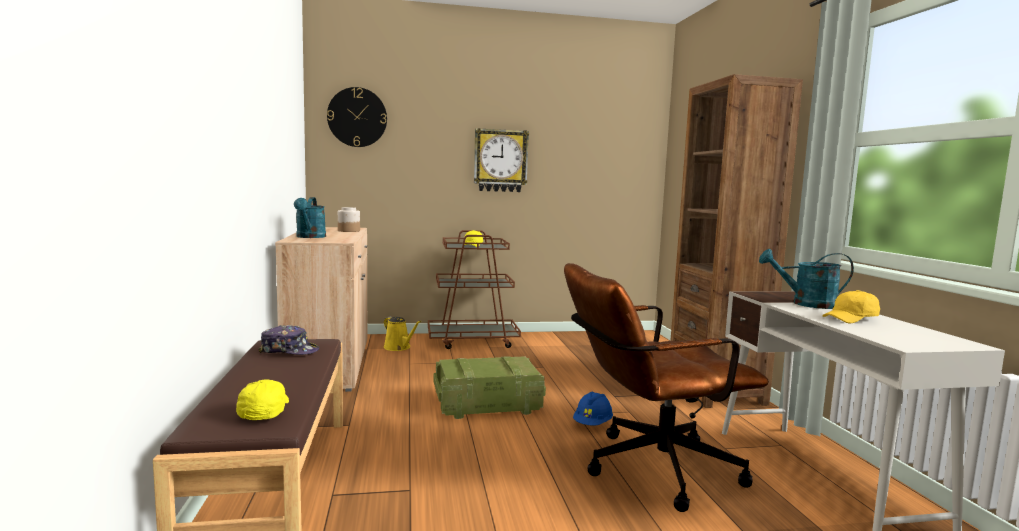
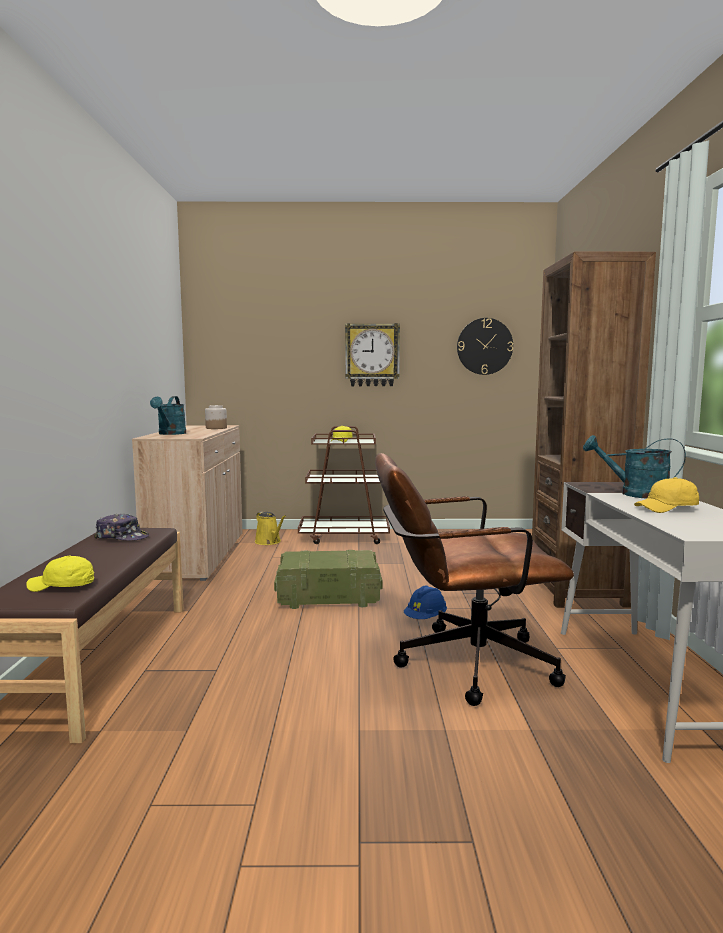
camera: 10 degrees right, 0 degrees up
yellow cap [236,379,289,420] -> yellow cap turned 90 degrees counterclockwise [26,555,94,592]
wall clock [327,87,387,147] -> wall clock moved to [457,318,513,375]

